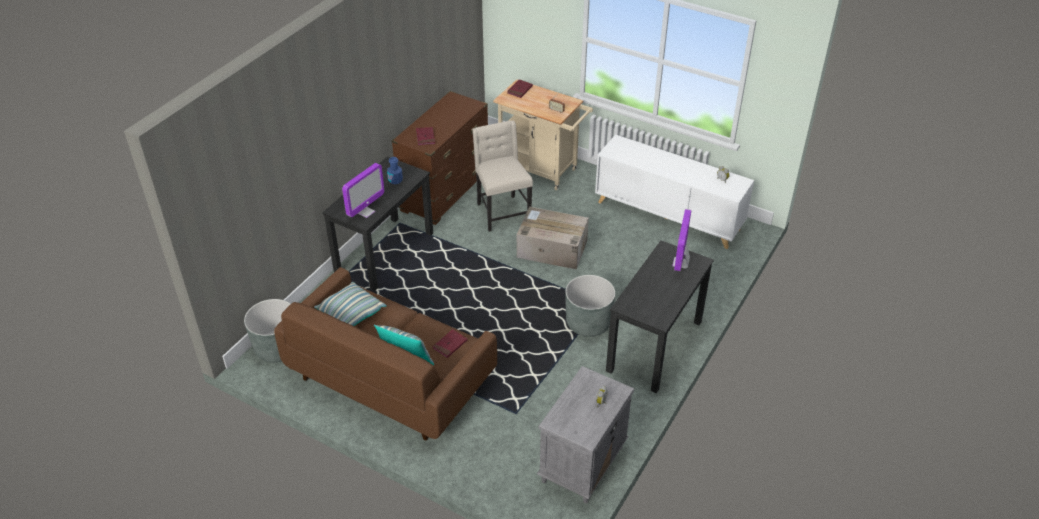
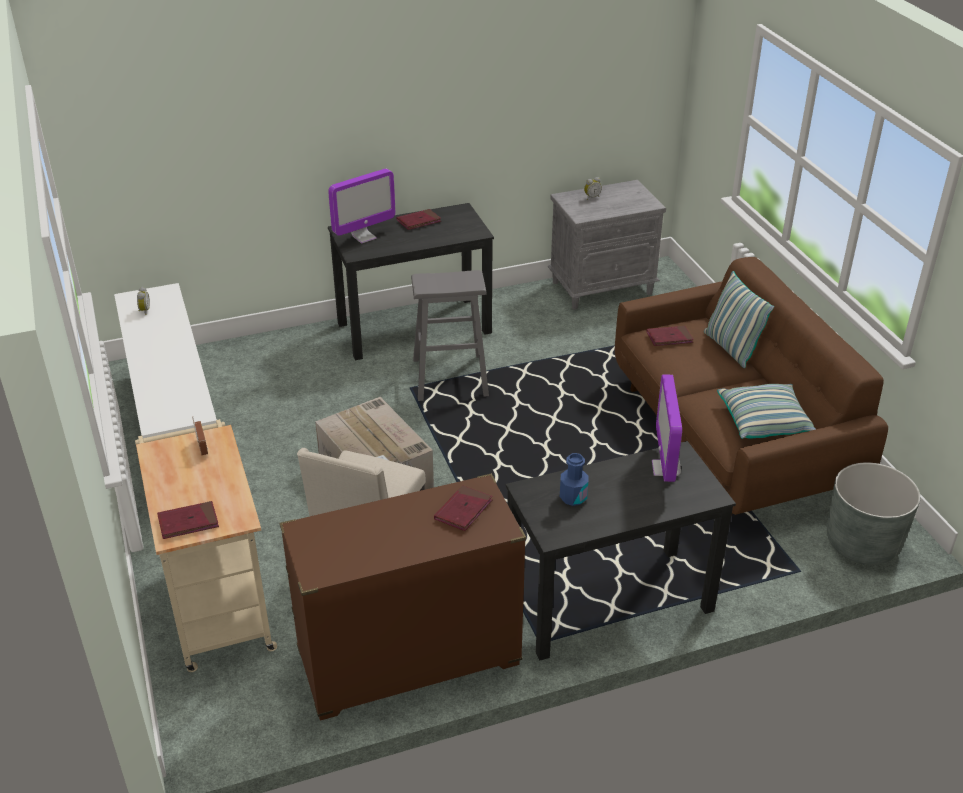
camera: 140 degrees left, 5 degrees down
monitor [342,163,384,218] -> monitor turned 75 degrees counterclockwise [652,375,682,482]
grey planter [565,275,615,337] -> grey stool [411,270,489,401]
none -> red book [397,209,441,230]

